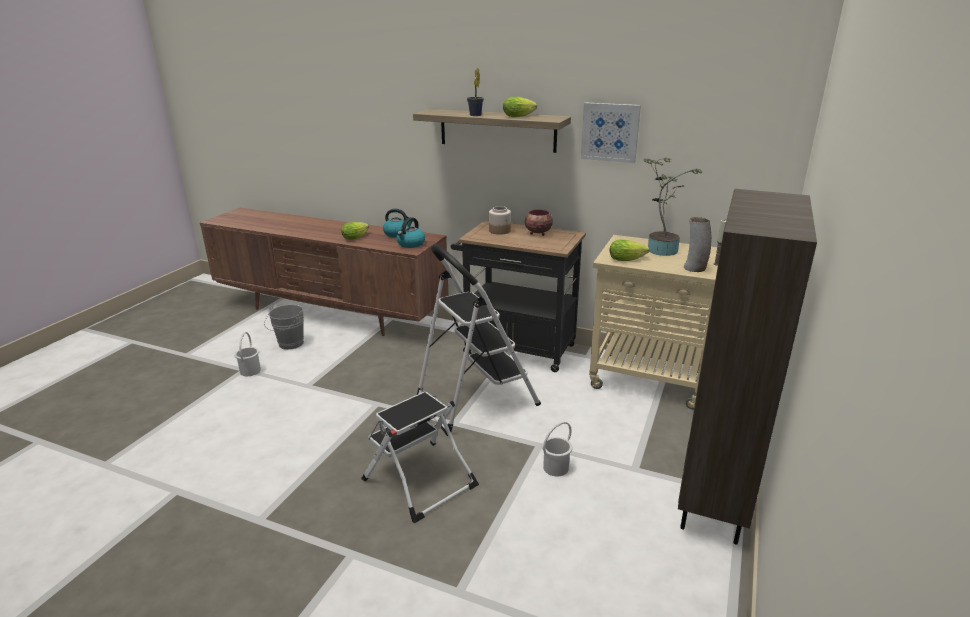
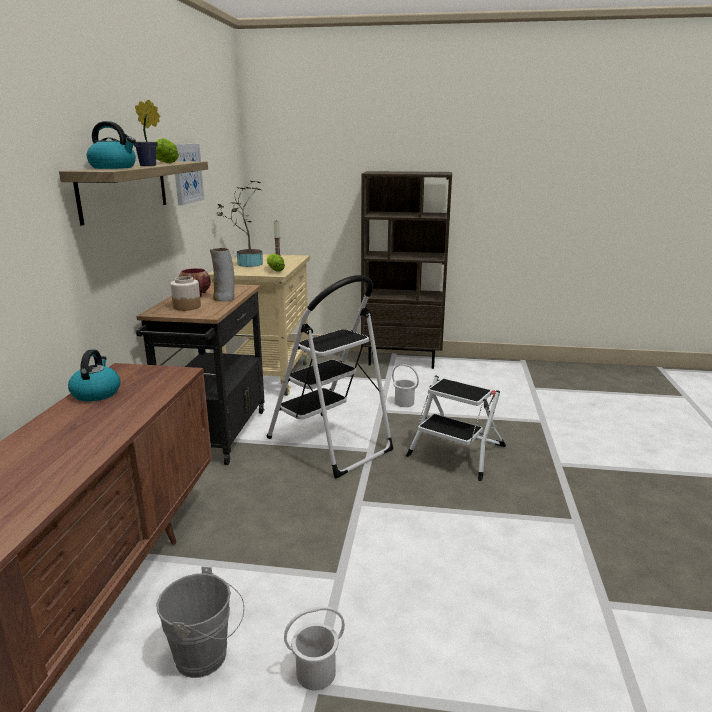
camera: 105 degrees left, 5 degrees down
lettuce [341,222,369,240] -> none
kettle [396,217,425,248] -> kettle moved to [87,121,136,169]
vase [684,217,712,272] -> vase moved to [210,248,235,301]

